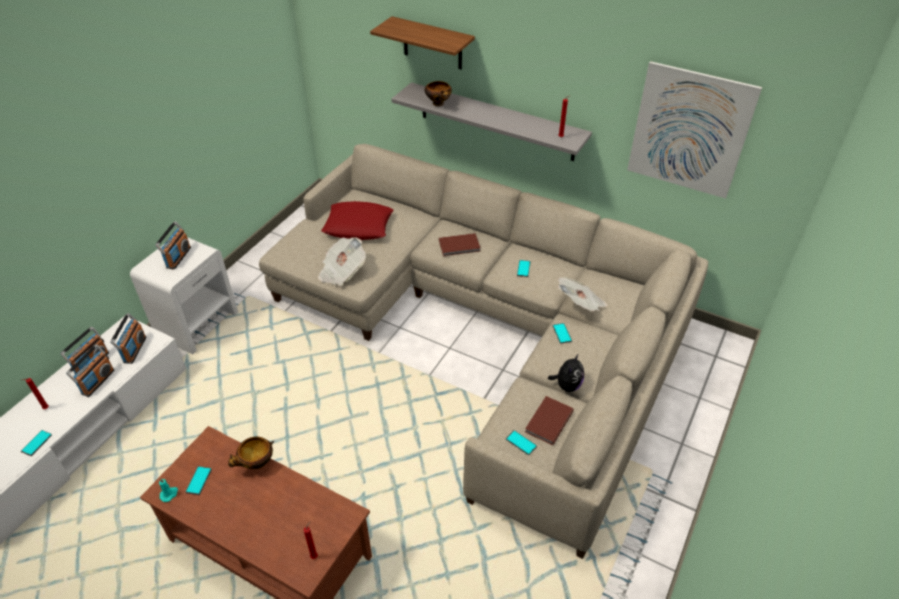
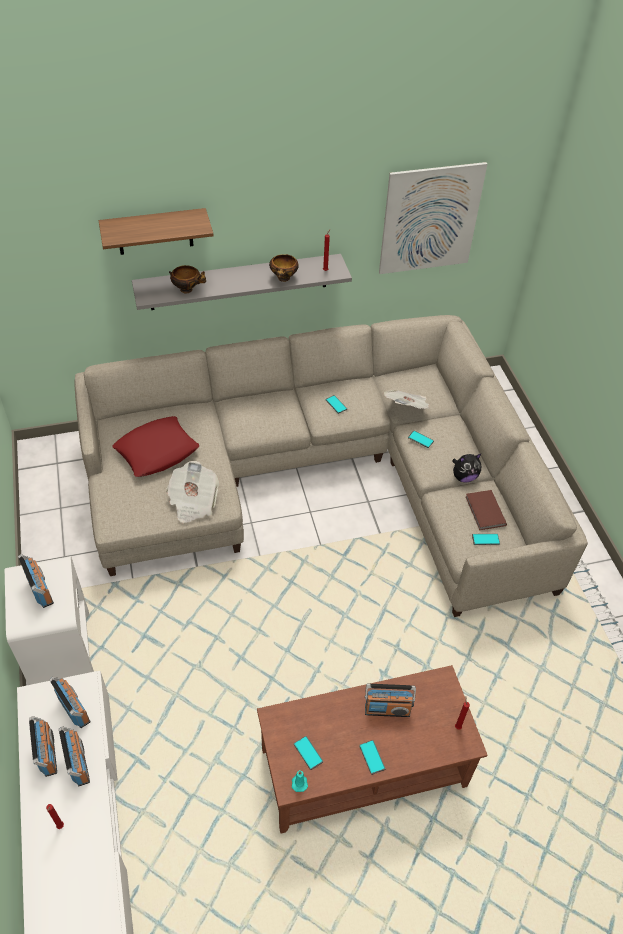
camera: 45 degrees left, 5 degrees up
phone [21,430,52,456] -> phone moved to [359,740,385,775]
bowl [228,437,274,469] -> bowl moved to [269,254,299,282]
brown book [439,233,480,256] -> none
plush toy [548,354,584,392] -> plush toy turned 90 degrees clockwise [452,454,481,483]
none -> radio [365,684,416,717]

